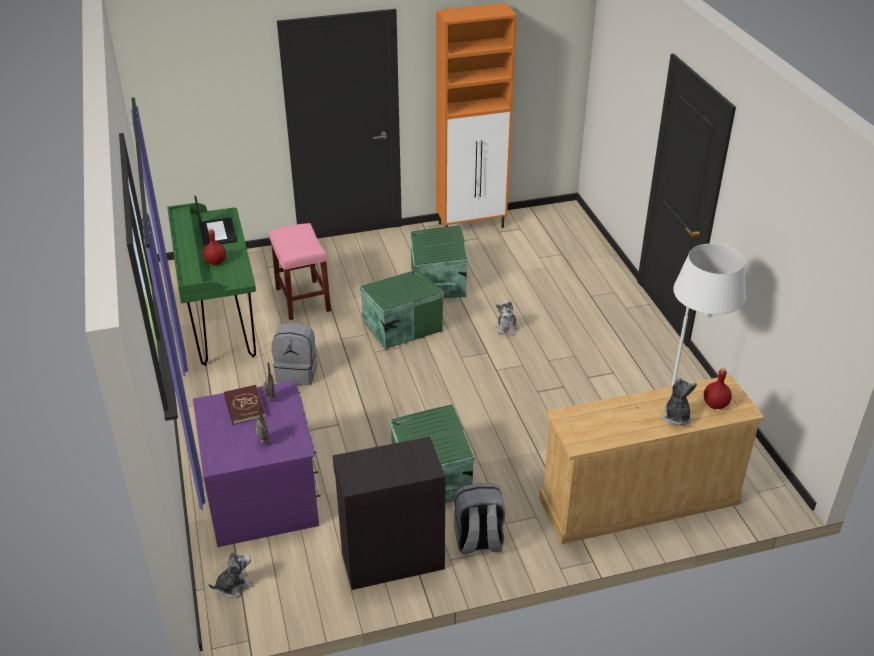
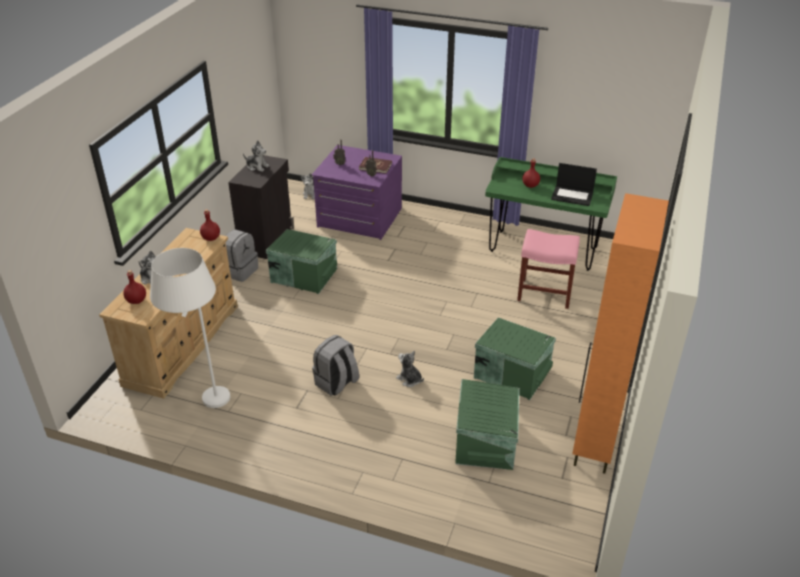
camera: 125 degrees right, 0 degrees up
grey backpack [271,323,317,385] -> grey backpack moved to [312,335,359,396]
green storage box [360,269,444,350] -> green storage box moved to [455,379,519,470]
none -> red bottle [200,209,220,241]
none -> plush toy [243,140,269,172]

